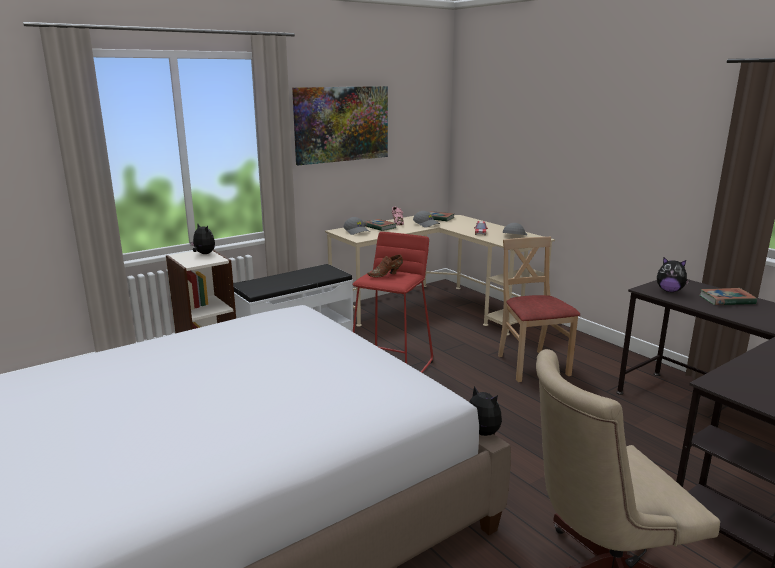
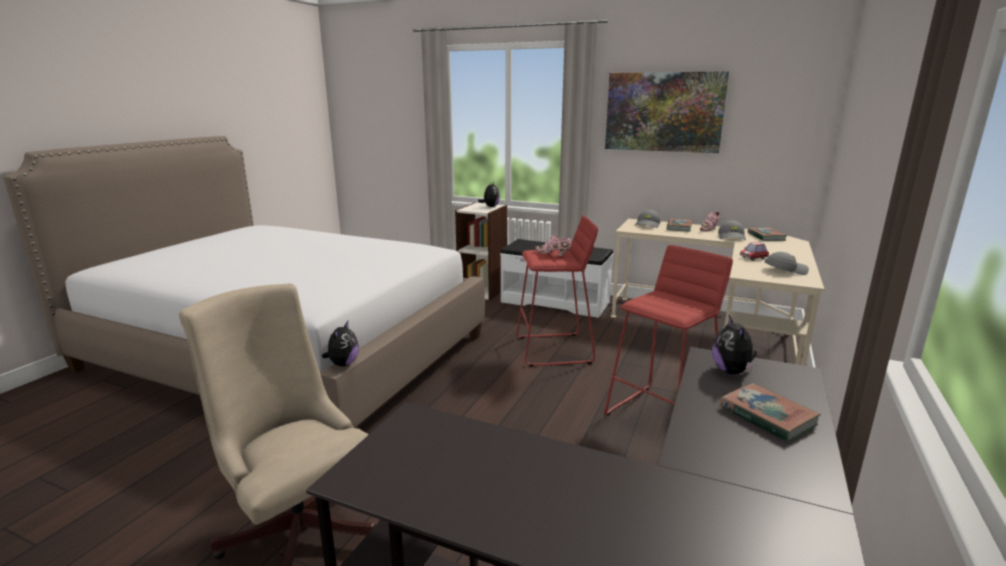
camera: 60 degrees right, 0 degrees up
brown shoe [367,254,403,277] -> pink shoe [535,235,571,256]
beige chair [498,237,580,382] -> red stool [605,245,733,415]

